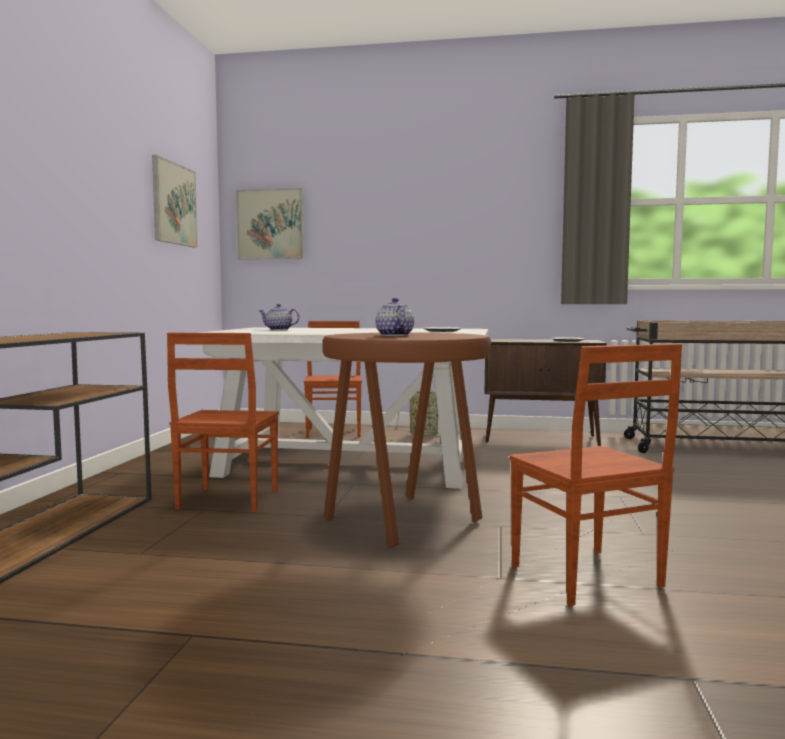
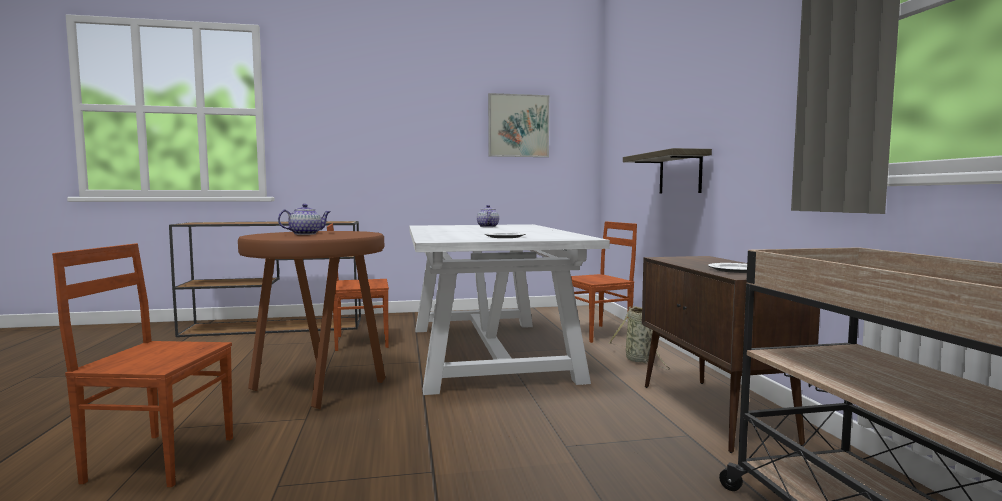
camera: 70 degrees right, 0 degrees up
picture [236,188,304,259] -> none
brown chair [510,344,682,606] -> brown chair turned 45 degrees clockwise [52,243,233,487]
none -> shelf [623,148,712,194]

